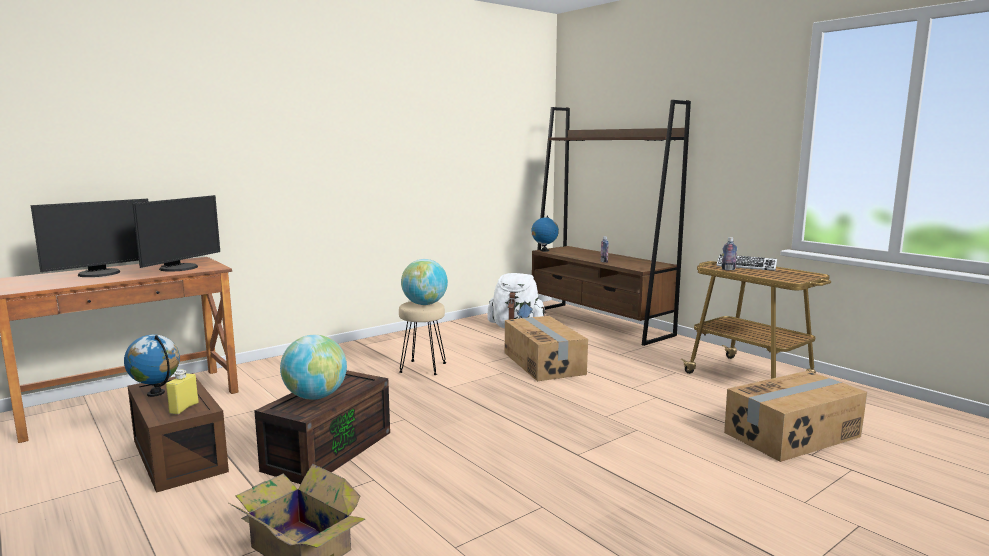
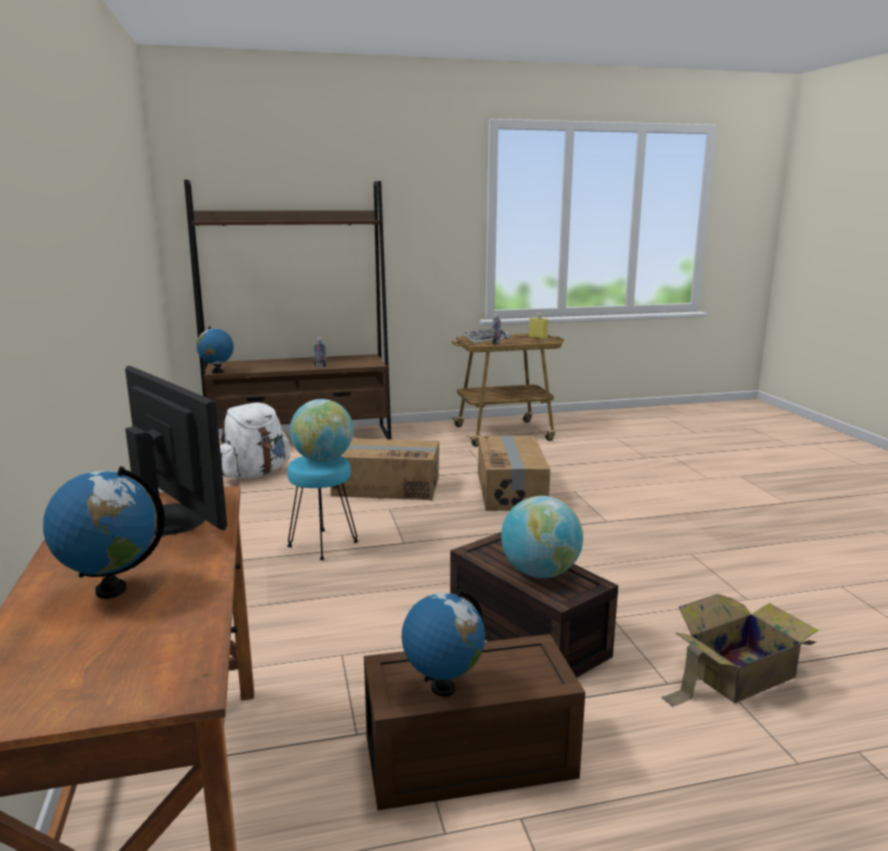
camera: 65 degrees left, 5 degrees up
monitor [31,199,148,277] -> globe [43,466,165,599]
yellow bottle [166,369,199,414] -> yellow bottle moved to [529,313,548,339]
beige stool [399,301,446,375] -> turquoise stool [287,456,358,560]
cardboard box [724,371,867,462] -> cardboard box moved to [478,435,550,511]

